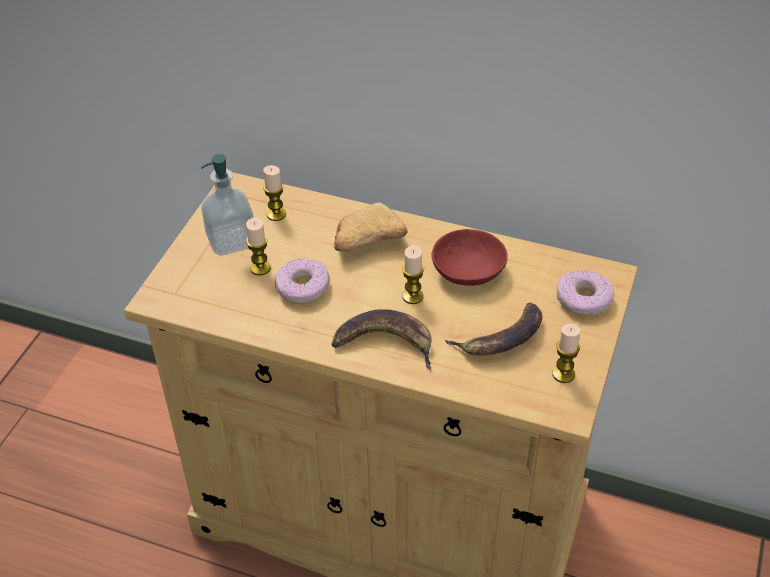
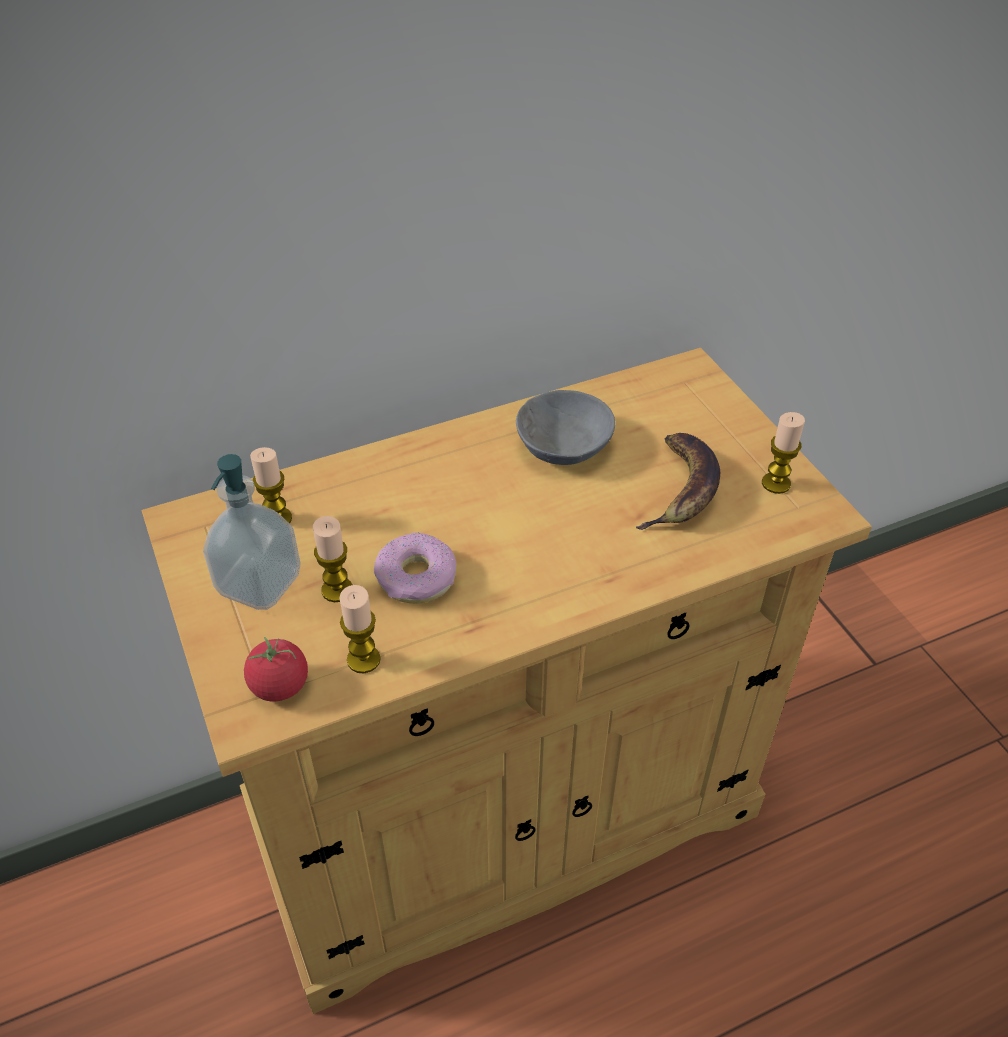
camera: 45 degrees left, 0 degrees up
banana [331,309,432,370] -> none
bread [334,203,407,252] -> none
candle [402,245,424,304] -> candle moved to [339,585,381,673]
red bowl [431,229,508,286] -> grey bowl [516,390,615,465]
donut [557,270,614,316] -> none
none -> tomato [244,637,308,701]

